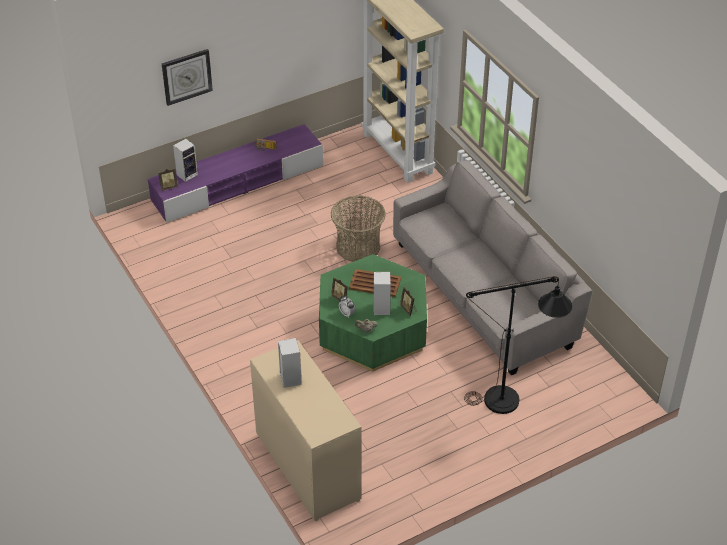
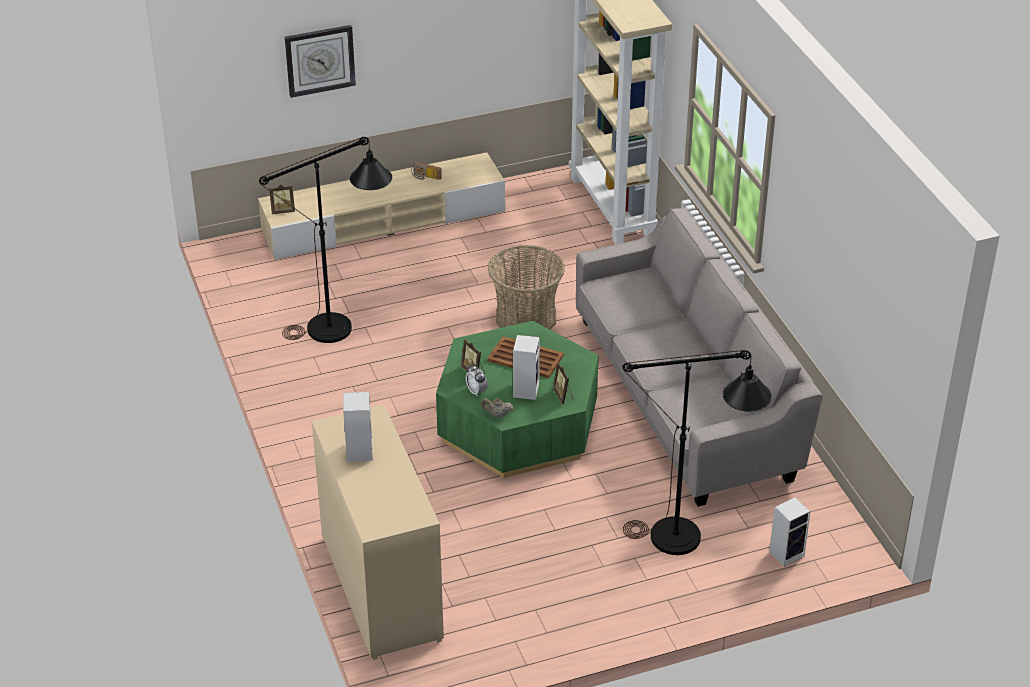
camera: 10 degrees right, 5 degrees down
purple tv stand [148,124,323,223] -> beige tv stand [258,152,505,260]
speaker [173,139,198,182] -> speaker moved to [769,497,811,567]
none -> black floor lamp [259,137,392,343]

